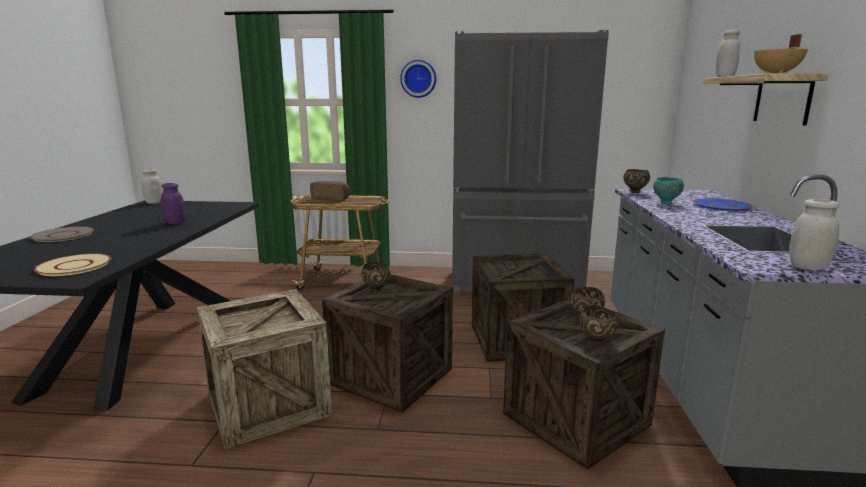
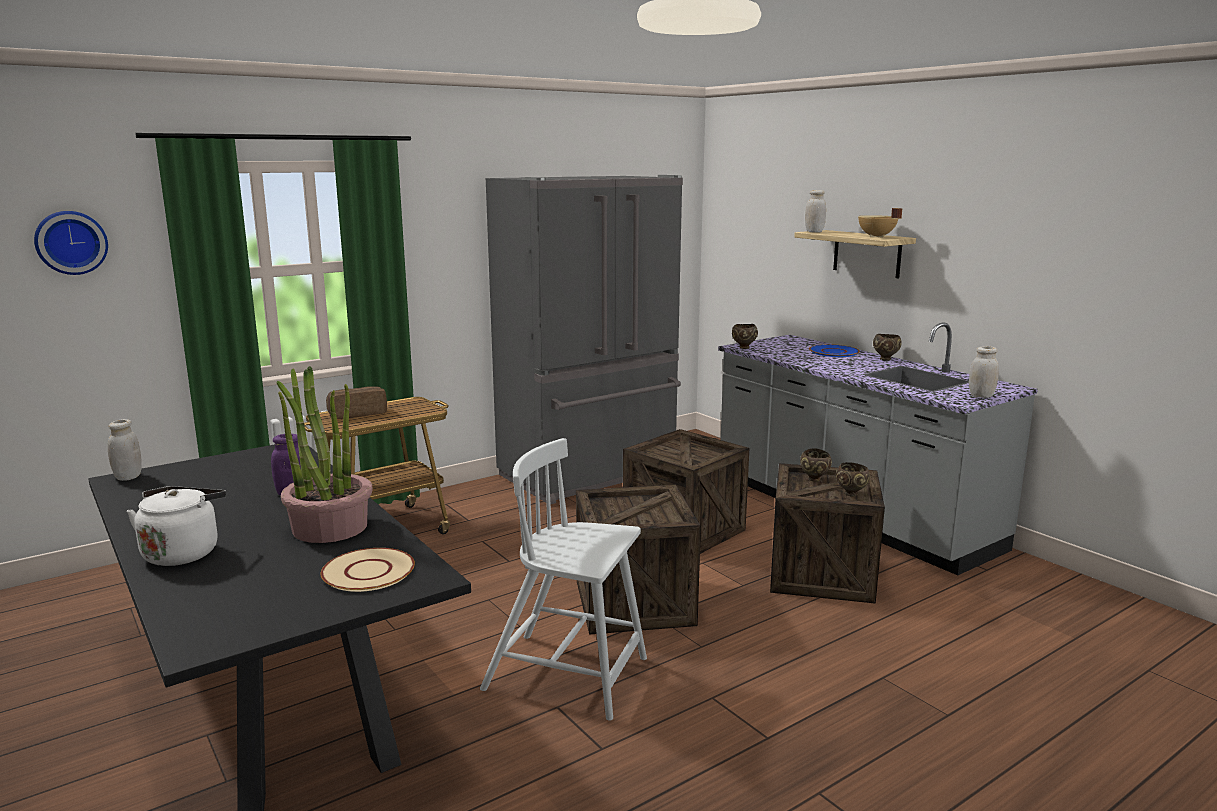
camera: 40 degrees left, 0 degrees up
grey plate [30,226,94,242] -> white kettle [127,486,226,566]
crate [197,289,332,449] -> white chair [480,438,647,721]
brown bowl [361,263,390,292] -> brown bowl moved to [873,334,901,360]
wall clock [400,60,436,98] -> wall clock moved to [34,211,108,275]
turquoise bowl [653,177,684,204] -> none
none -> potted plant [277,366,373,543]

